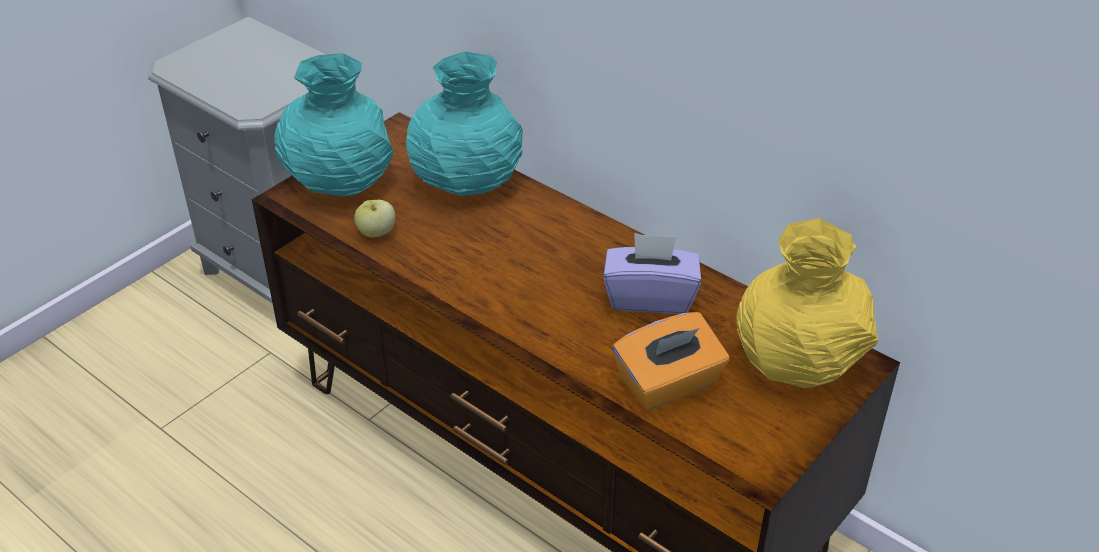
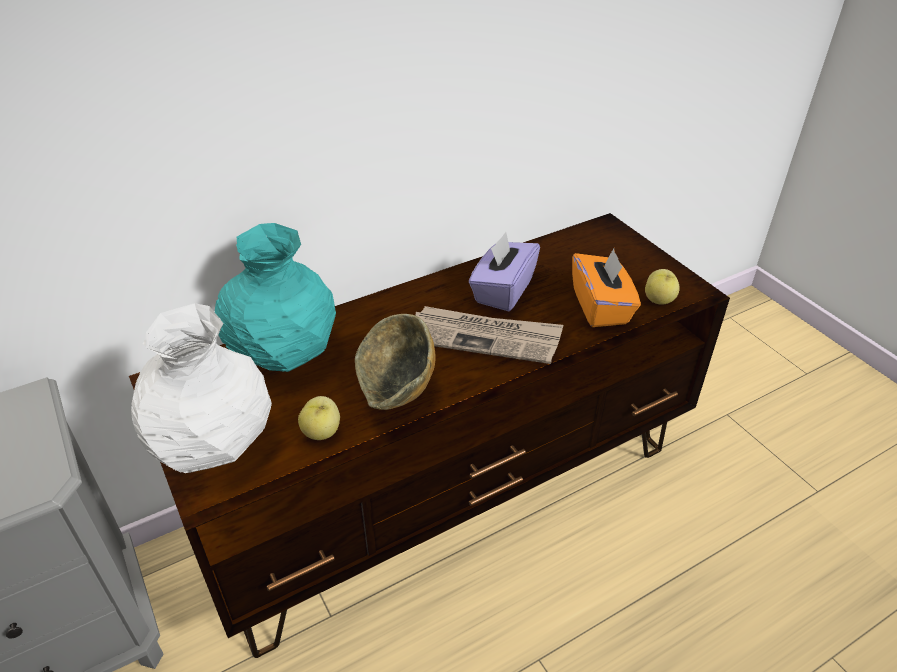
camera: 70 degrees left, 0 degrees up
turquoise vase [274,53,393,196] -> white vase [131,303,272,473]
yellow vase [736,218,878,388] -> none
none -> bowl [355,314,436,410]
none -> newspaper [415,306,563,364]
none -> apple [645,269,680,305]

